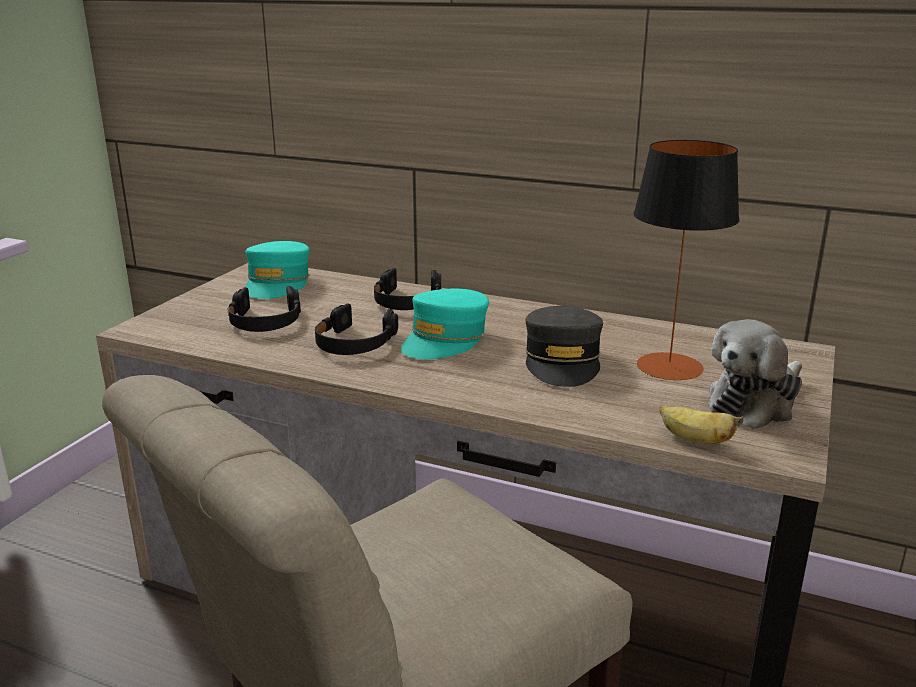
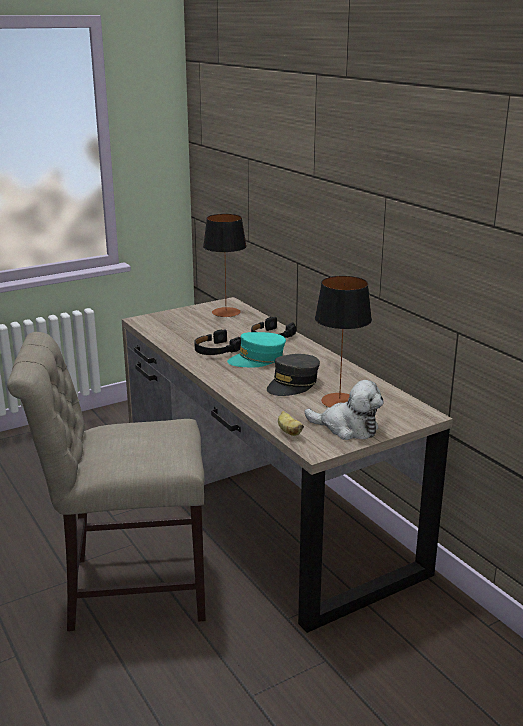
camera: 35 degrees right, 0 degrees up
black headphones [228,286,301,332] -> none
turquoise cap [245,241,310,299] -> table lamp [203,214,247,317]
plush toy [708,319,802,429] -> plush toy turned 150 degrees counterclockwise [305,380,384,440]

